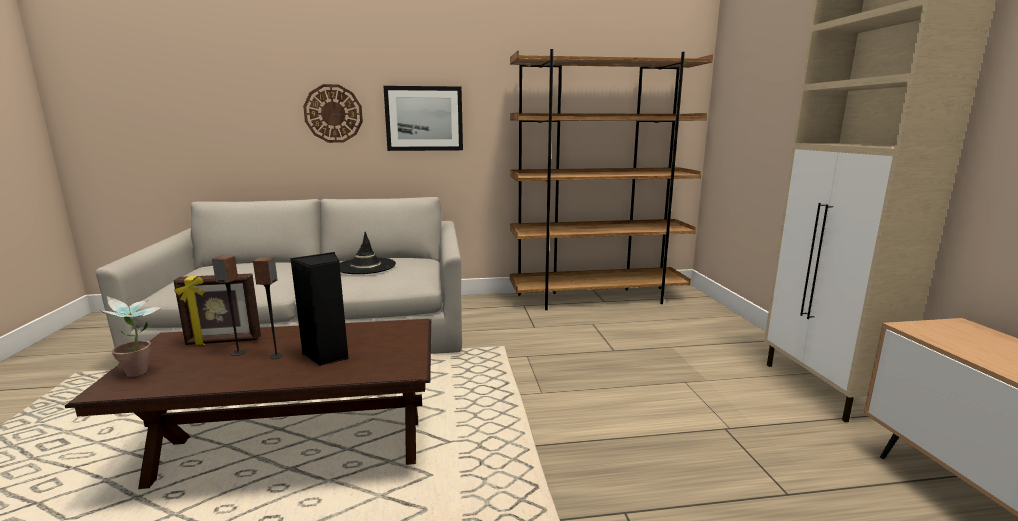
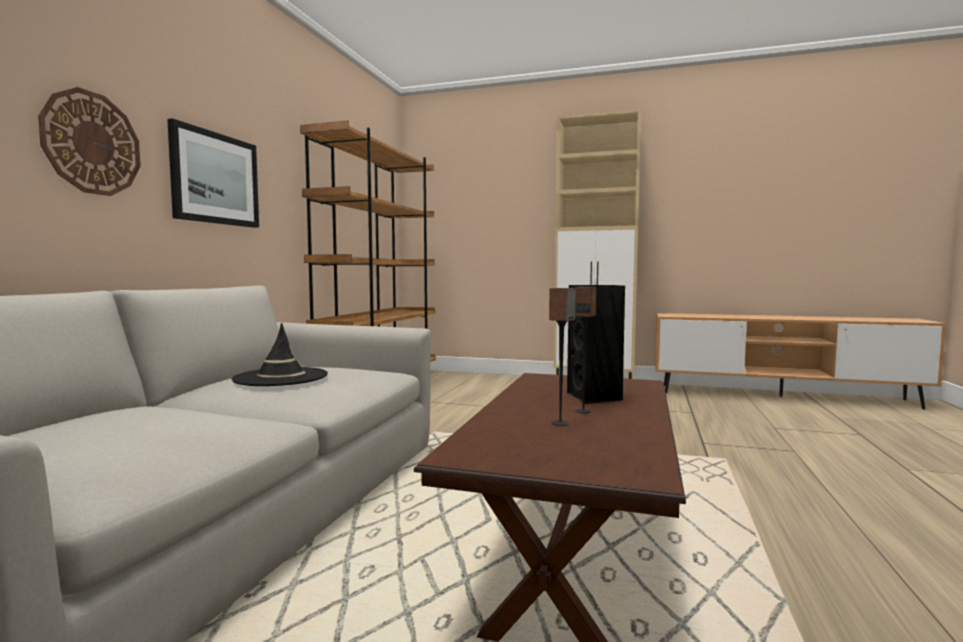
camera: 65 degrees left, 10 degrees down
potted plant [101,296,164,377] -> none
picture frame [174,273,261,345] -> none

